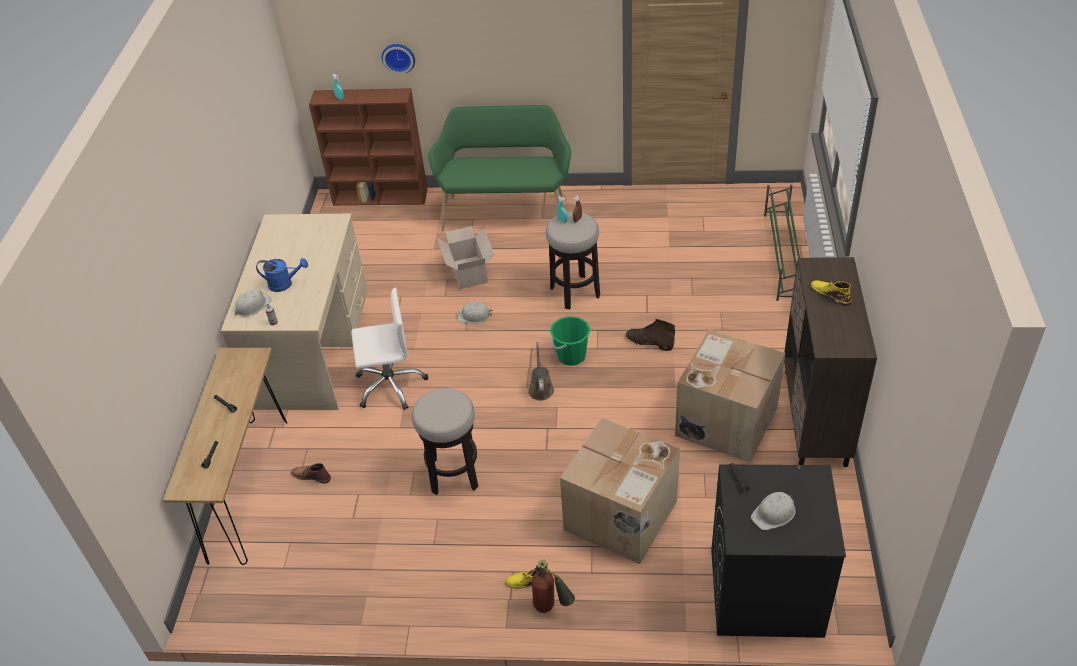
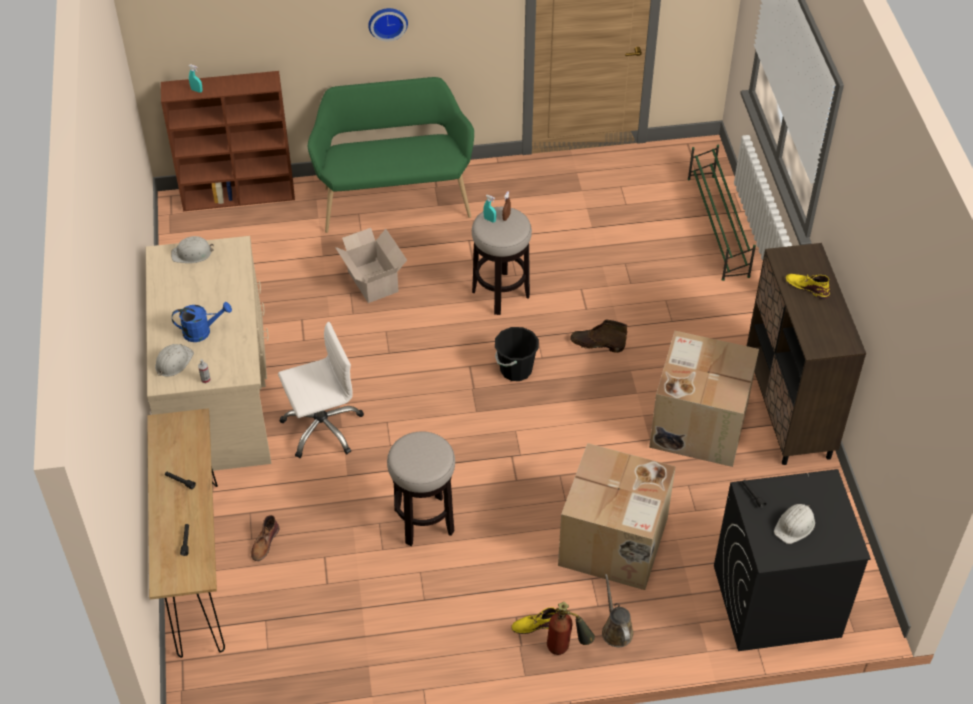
camera: 15 degrees left, 5 degrees up
brown boot [291,463,331,484] -> brown boot turned 75 degrees counterclockwise [251,515,279,561]
wall clock [382,44,415,74] -> wall clock moved to [368,8,408,41]
white hard hat [457,302,492,324] -> white hard hat moved to [171,236,214,263]
brown watering can [528,342,554,401] -> brown watering can moved to [602,574,634,647]
green bucket [550,316,591,366] -> black bucket [495,327,539,381]

